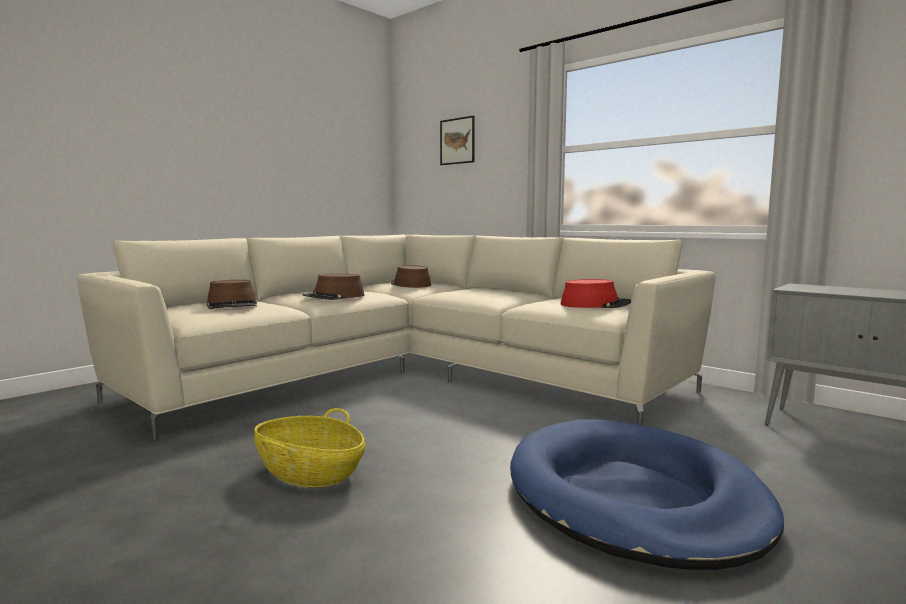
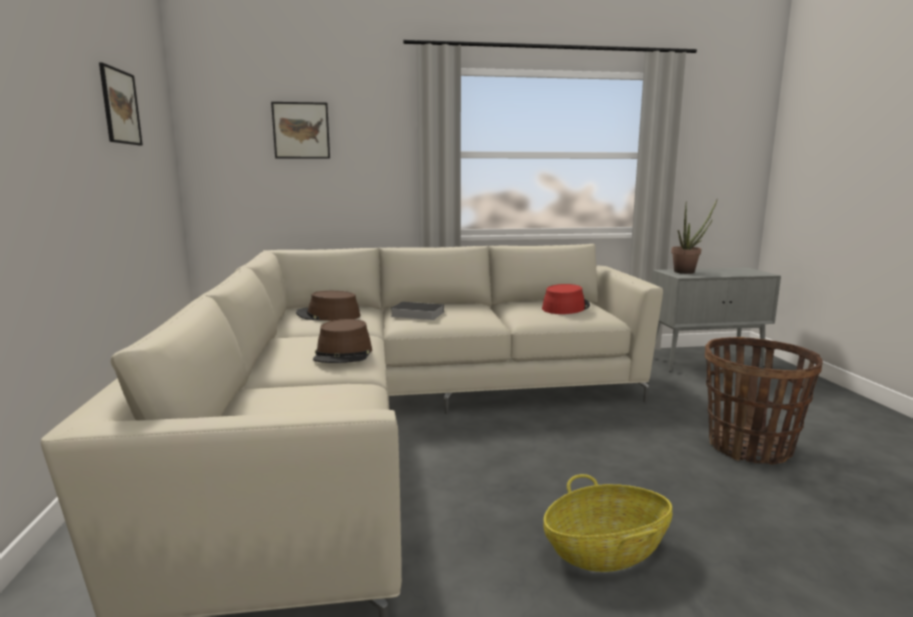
camera: 50 degrees left, 5 degrees up
brown hat [206,280,257,309] -> none
blue dog bed [510,419,784,570] -> basket [705,337,823,464]
none -> picture [99,62,143,145]
none -> book [390,302,444,320]
none -> potted plant [671,200,717,274]

